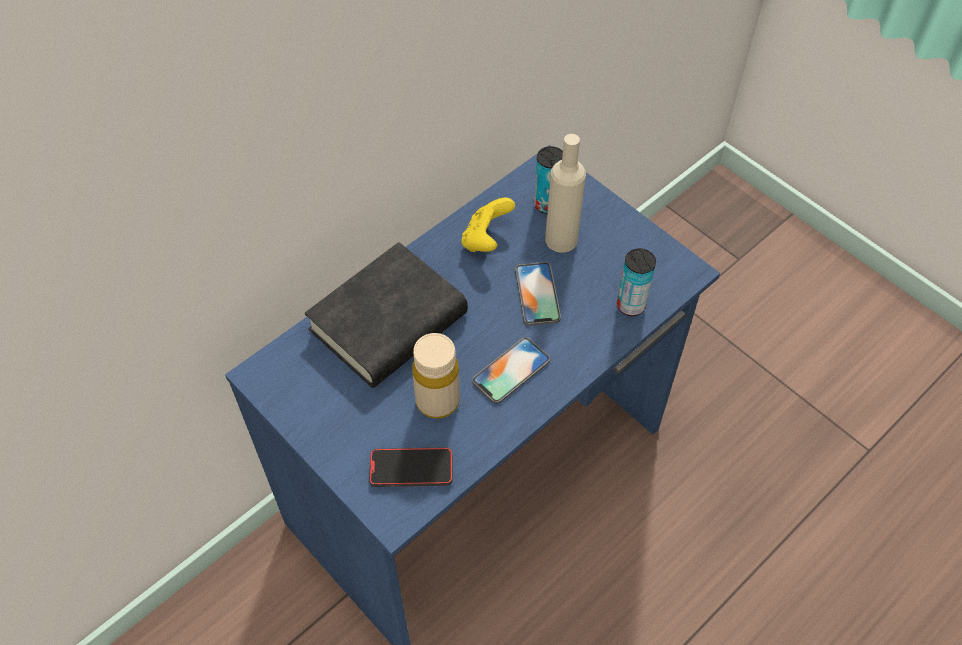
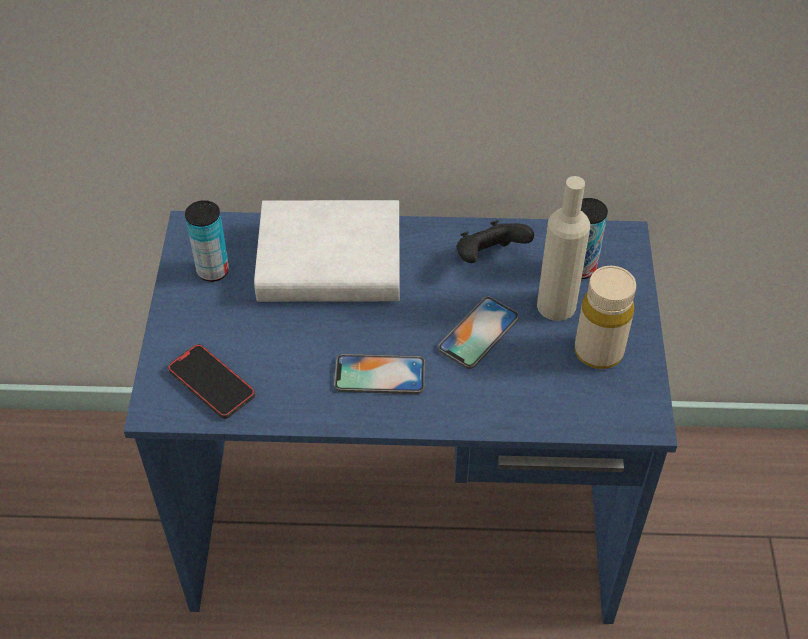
camera: 45 degrees right, 5 degrees down
black book [305,242,468,388] -> white book [254,200,399,302]
beige bottle [412,333,460,419] -> beige bottle moved to [575,266,636,369]
yellow game controller [462,198,515,252] -> black game controller [457,220,534,263]
can [617,248,656,316] -> can moved to [185,200,229,282]

